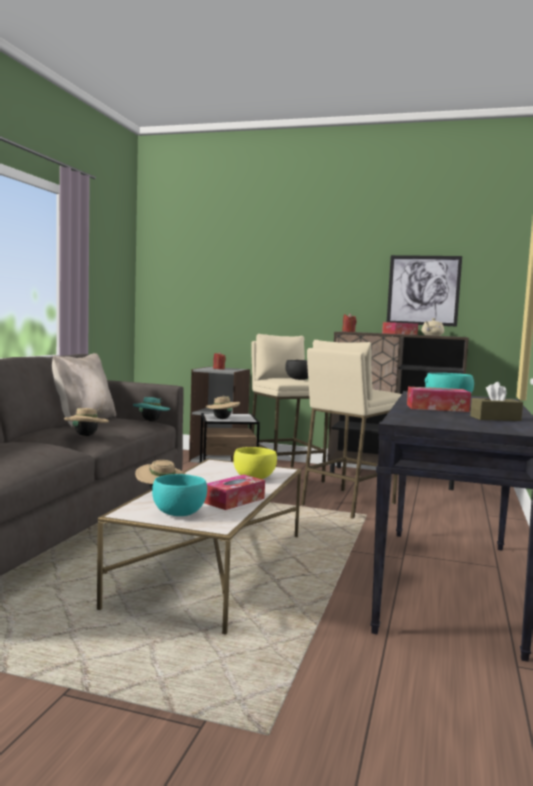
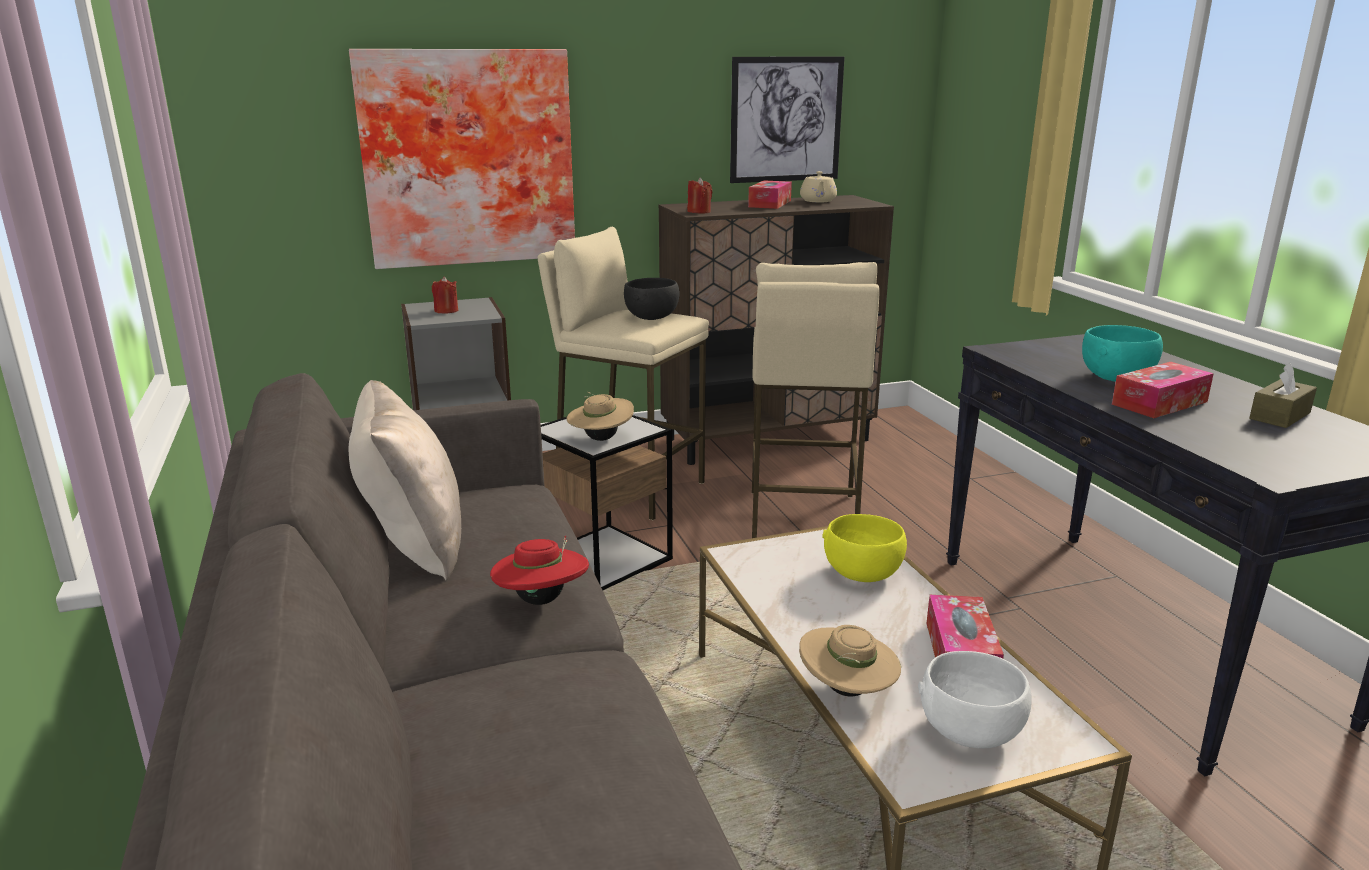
camera: 35 degrees left, 15 degrees up
beige hat [64,408,109,436] -> red hat [490,536,589,605]
turquoise hat [133,397,170,421] -> none
turquoise bowl [152,474,207,516] -> white bowl [918,651,1032,749]
none -> picture [349,49,575,269]

